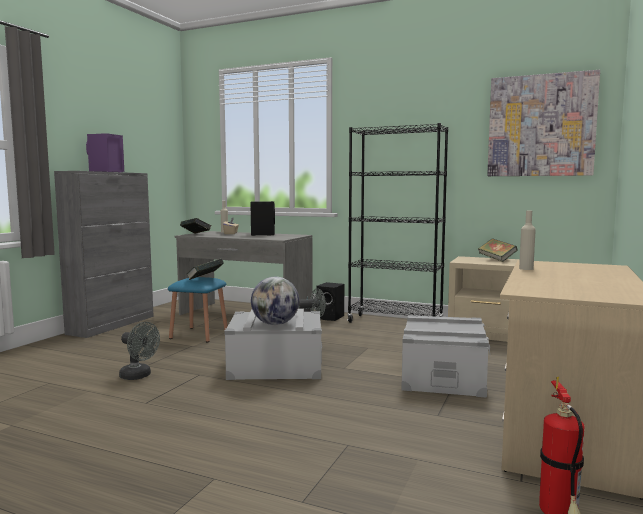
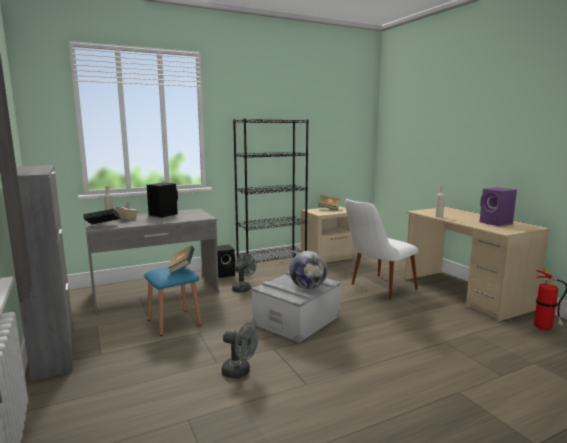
camera: 50 degrees left, 5 degrees up
purple speaker [86,133,124,172] -> purple speaker moved to [479,187,517,226]
grey fan [119,322,160,380] -> grey fan turned 45 degrees clockwise [222,322,259,379]
grey storage box [401,315,490,398] -> white chair [345,199,419,300]
picture [487,70,600,176] -> none

